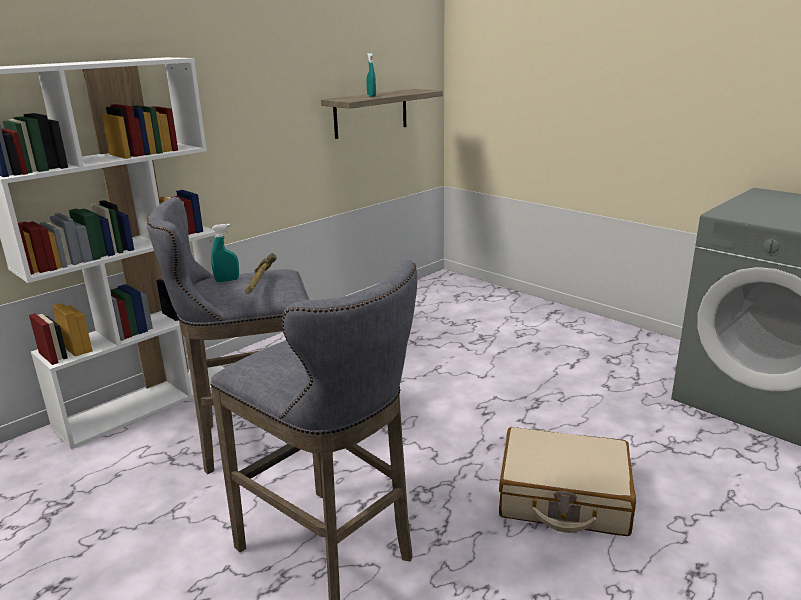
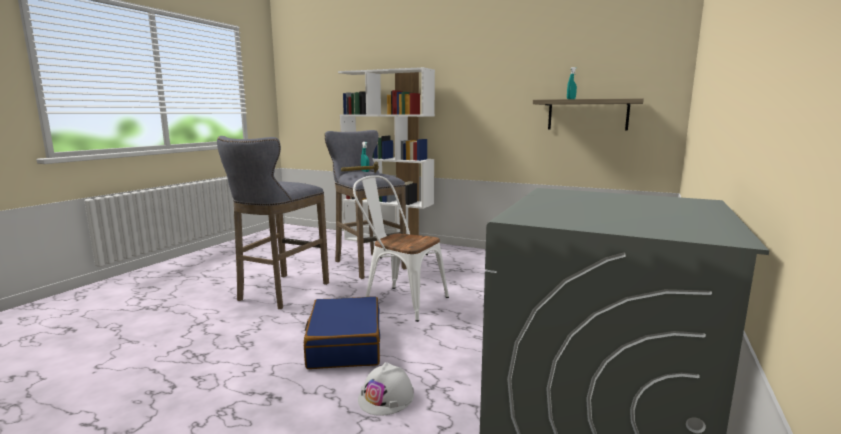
camera: 70 degrees right, 10 degrees down
beige suitcase [499,427,636,536] -> blue suitcase [304,296,380,369]
none -> white chair [353,175,449,322]
none -> white hard hat [358,362,414,416]

